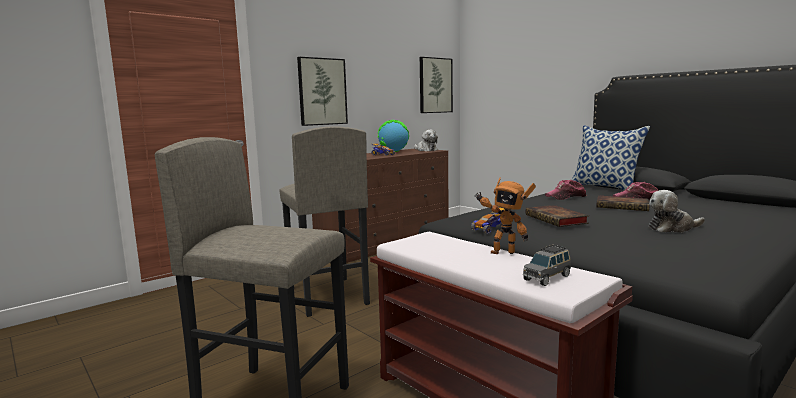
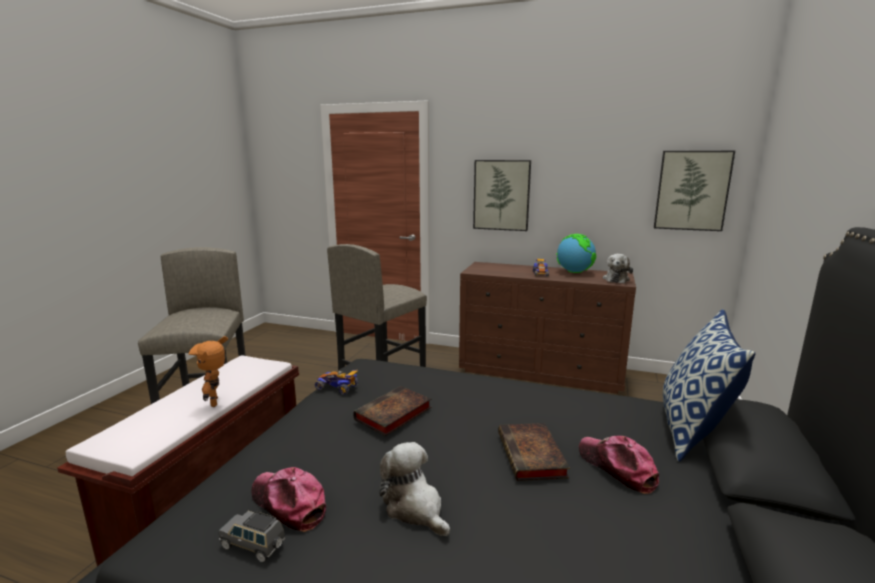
camera: 60 degrees right, 5 degrees up
grey toy car [523,245,571,286] -> grey toy car moved to [219,511,285,563]
cap [545,180,586,200] -> cap moved to [252,467,326,532]

